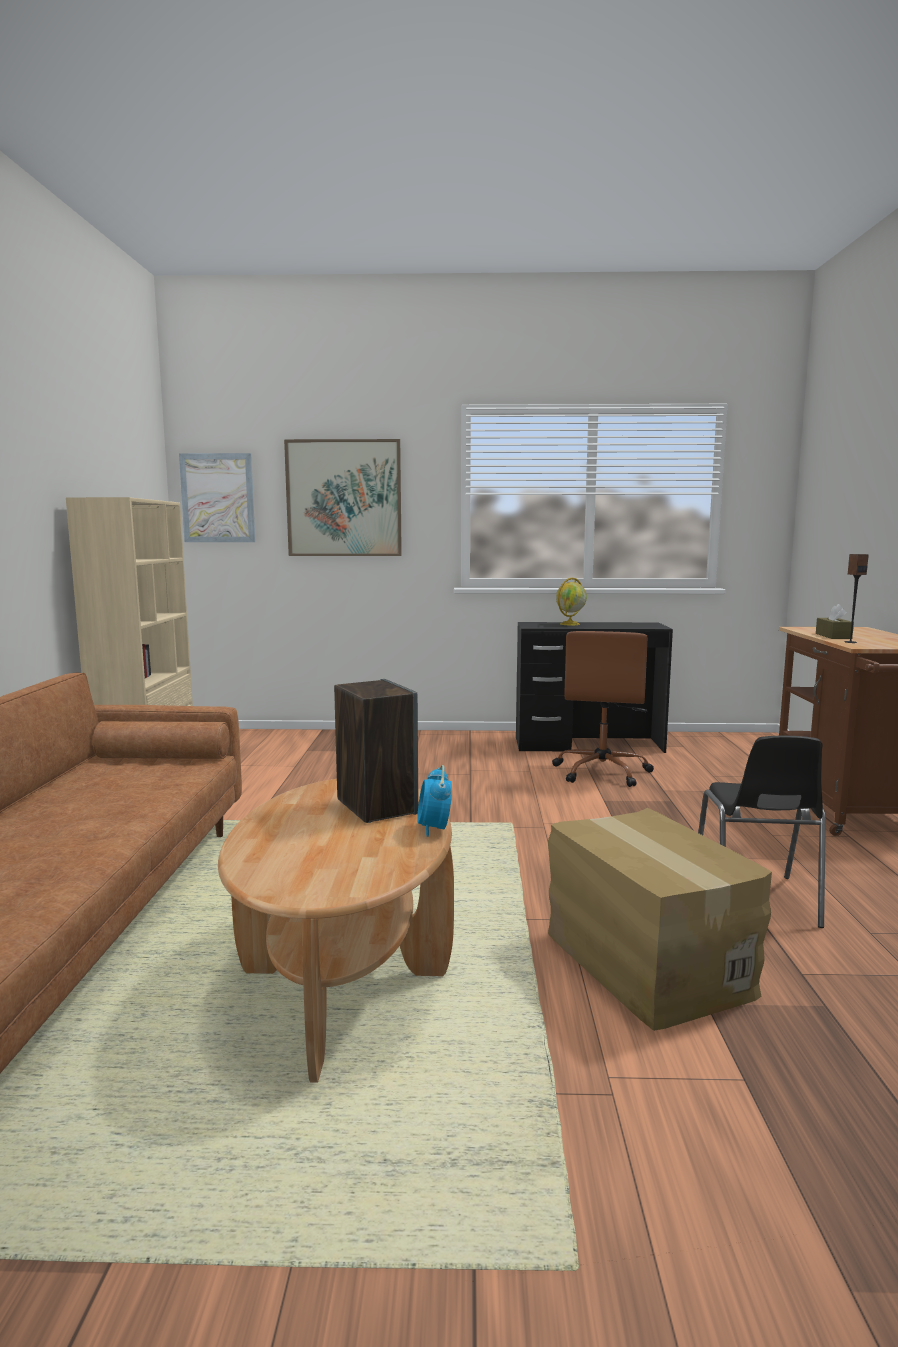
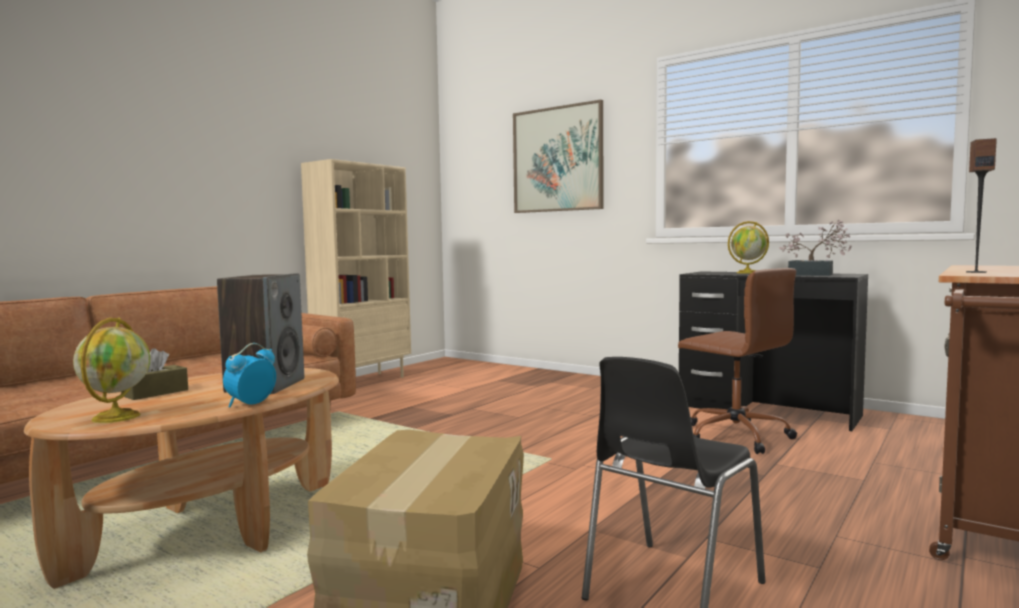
camera: 35 degrees right, 5 degrees down
picture [179,453,255,542] -> none
brown office chair [552,631,654,787] -> brown office chair turned 90 degrees counterclockwise [678,268,797,454]
brown tissue box [816,604,854,639] -> brown tissue box moved to [121,348,188,400]
none -> globe [73,318,150,423]
none -> potted plant [779,220,852,276]

